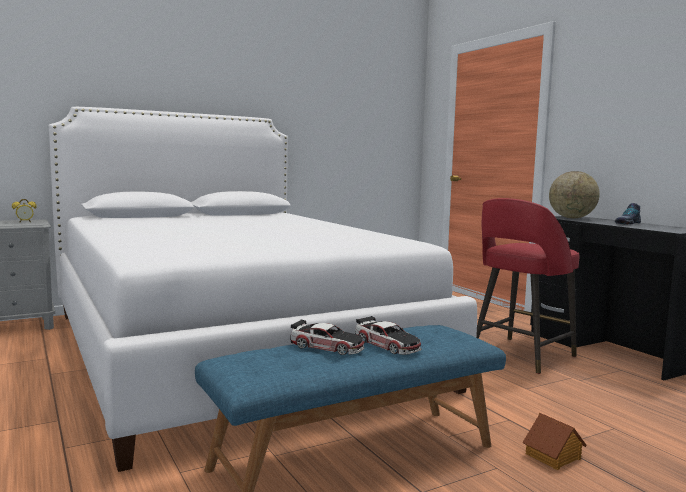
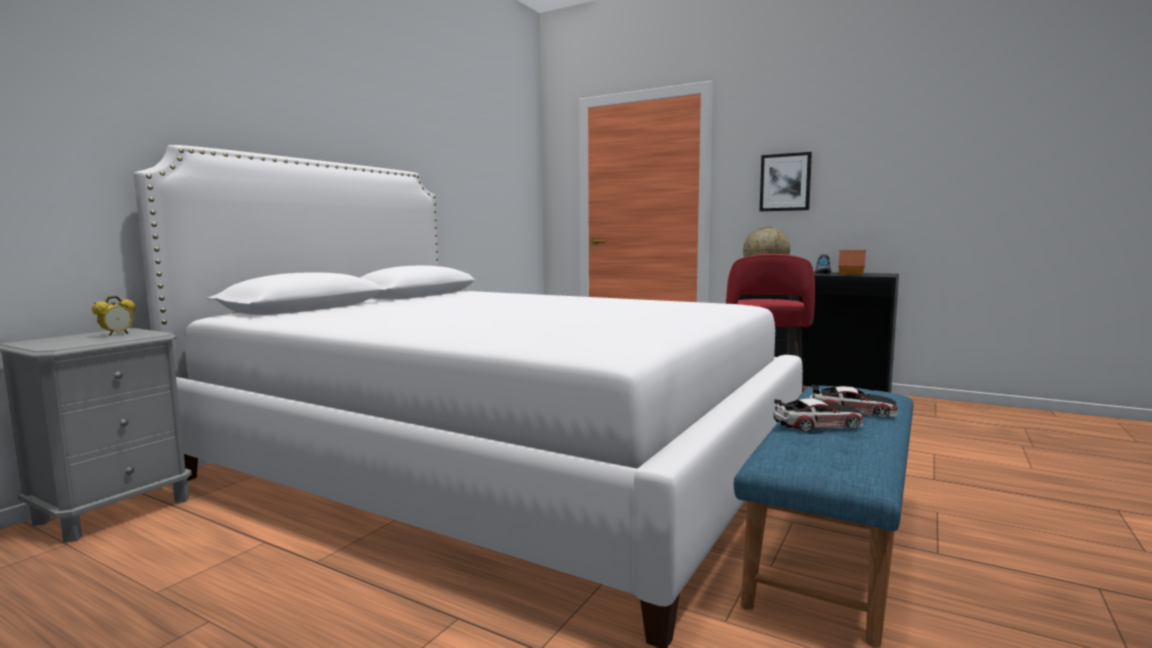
camera: 30 degrees left, 0 degrees up
toy house [523,413,586,470] -> toy house moved to [838,250,866,275]
none -> picture [760,152,812,211]

